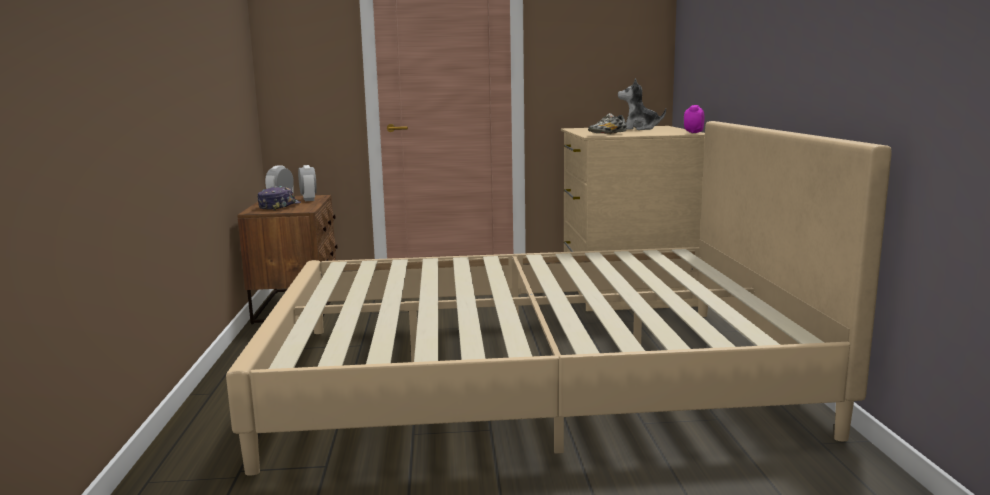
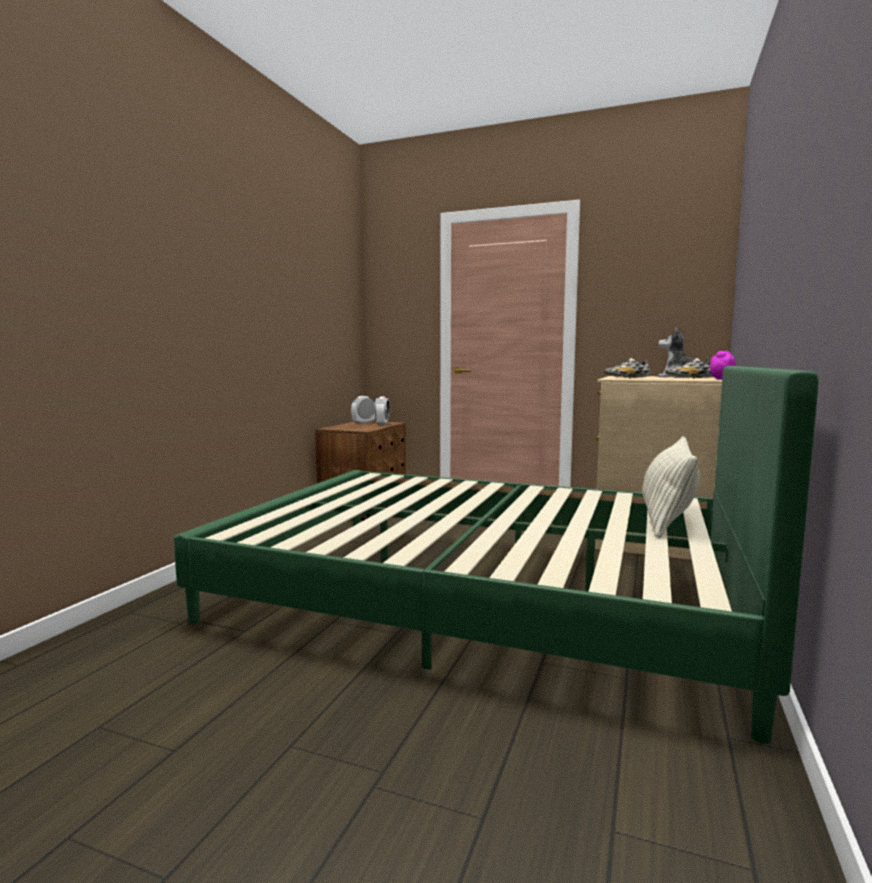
camera: 25 degrees right, 5 degrees down
beige bed [226,121,892,476] -> green bed [174,366,819,744]
cap [258,186,301,211] -> none
none -> pillow [643,436,700,538]
none -> shoe [665,358,713,379]

